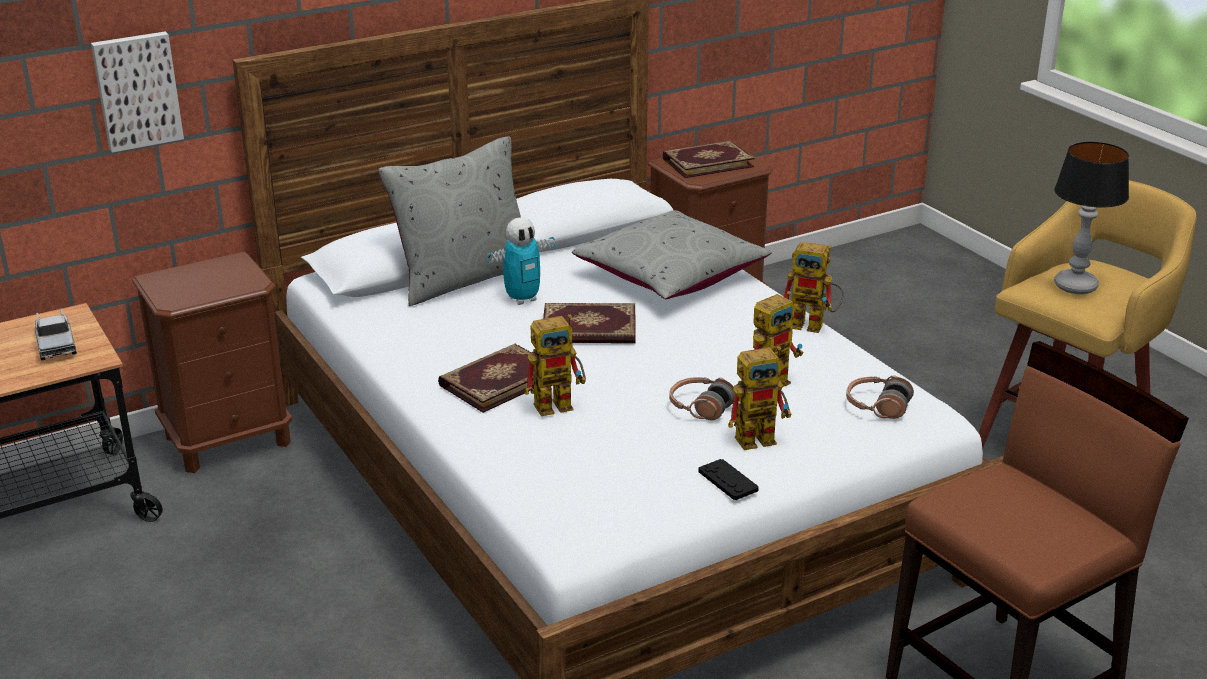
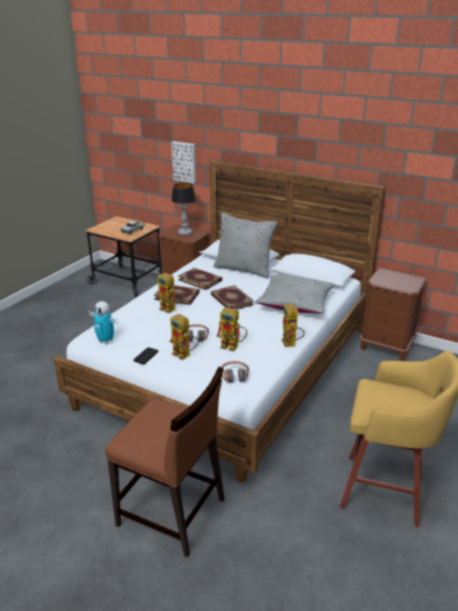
camera: 60 degrees right, 0 degrees up
toy robot [487,217,555,305] -> toy robot moved to [88,301,119,344]
book [663,141,754,178] -> book moved to [178,268,222,290]
table lamp [1054,142,1129,294] -> table lamp moved to [171,183,196,236]

